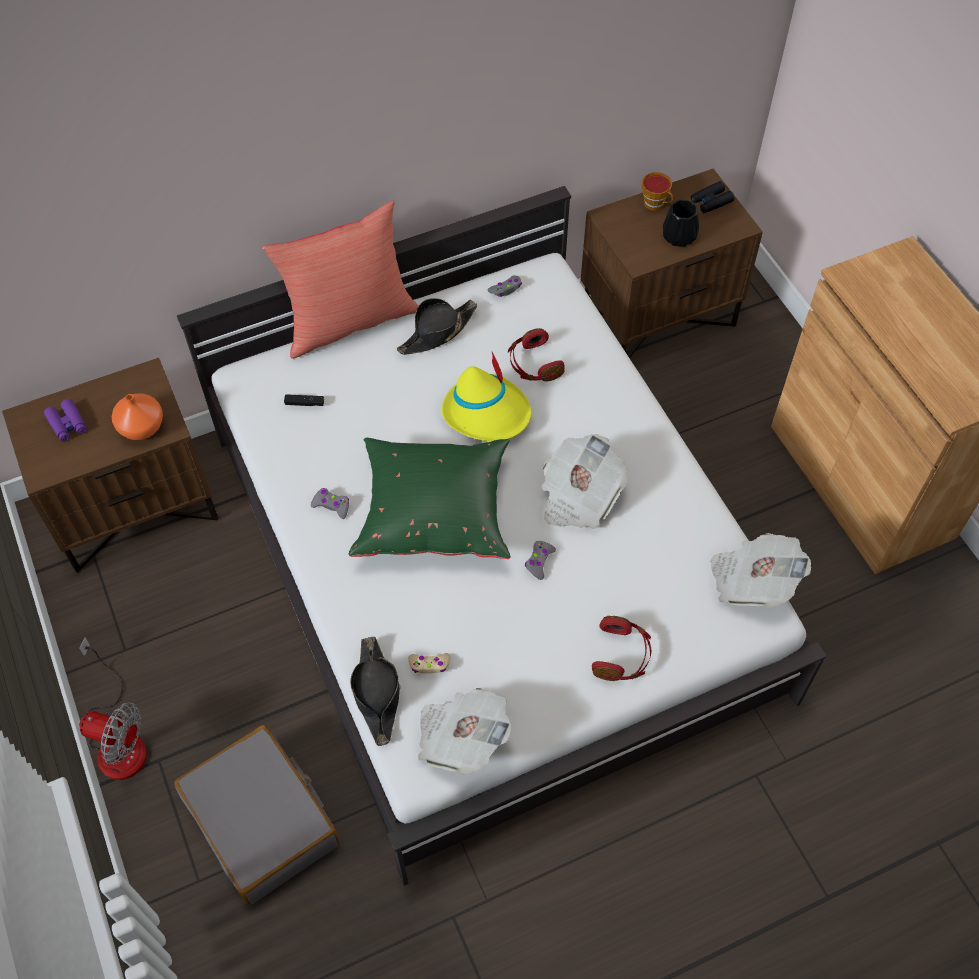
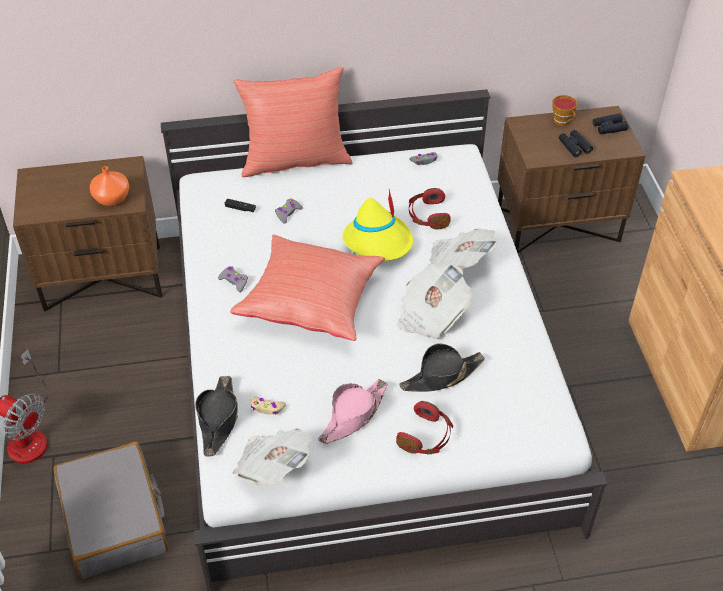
camera: 15 degrees right, 10 degrees down
purple binoculars [44,399,87,442] -> none
green pillow [349,438,511,559] -> red pillow [230,235,385,341]
black hat [397,298,478,355] -> black hat moved to [399,344,485,392]
grey game controller [525,541,556,580] -> grey game controller moved to [275,198,303,224]
black vase [663,200,699,247] -> black binoculars [559,130,593,157]
newspaper [710,533,811,608] -> newspaper moved to [428,228,497,269]
none -> pink hat [318,379,387,444]

